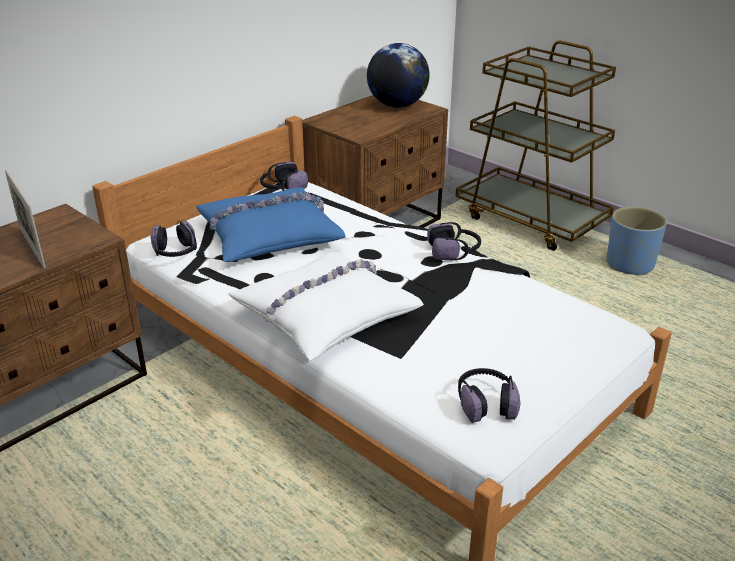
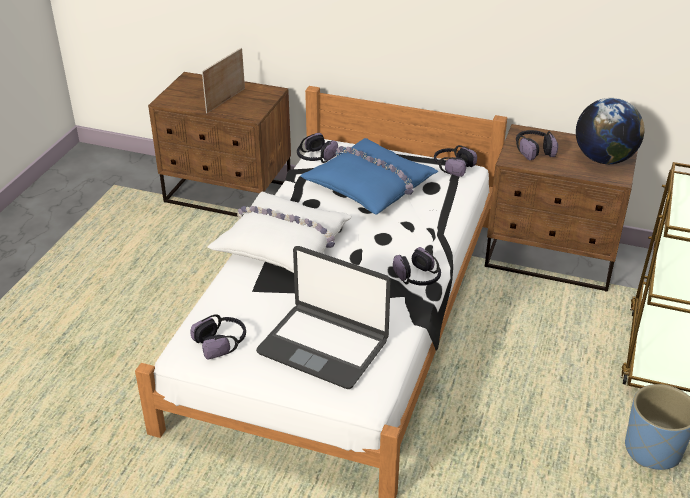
camera: 65 degrees right, 5 degrees up
none -> laptop [256,246,391,389]
none -> headphones [516,130,558,161]

